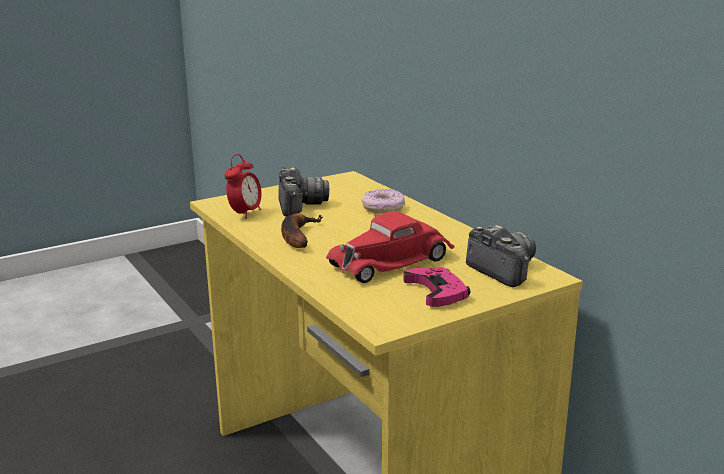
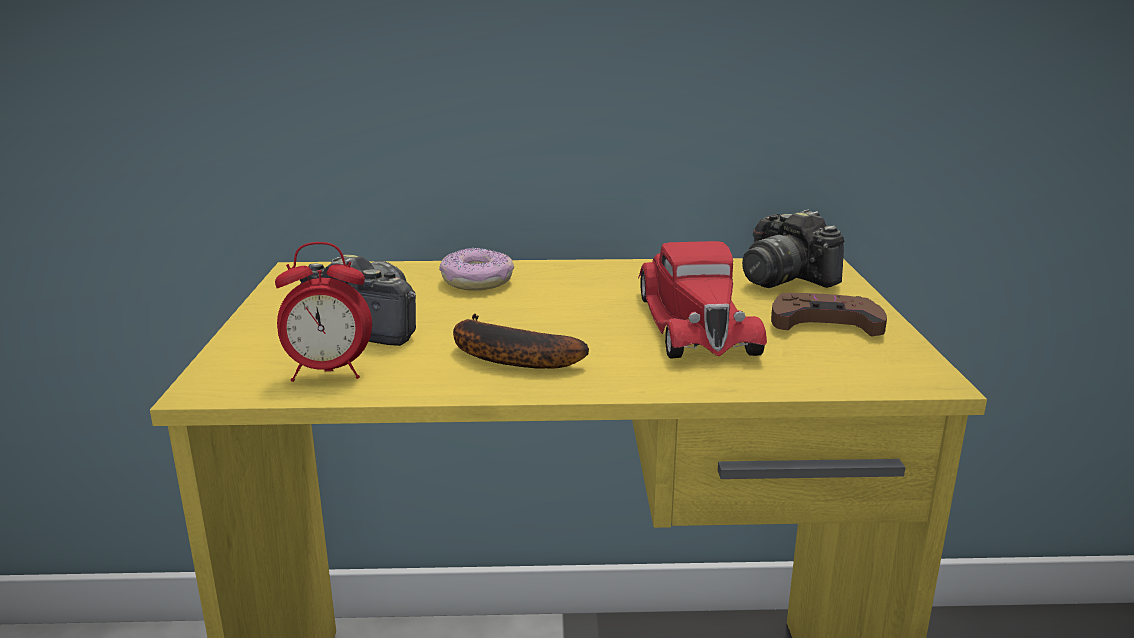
camera: 60 degrees left, 0 degrees up
alarm clock [224,154,262,219] -> alarm clock turned 120 degrees clockwise [275,242,372,382]
pink game controller [403,267,470,307] -> brown game controller [771,293,887,337]
camera [466,225,536,287] -> camera turned 120 degrees counterclockwise [742,209,845,288]

